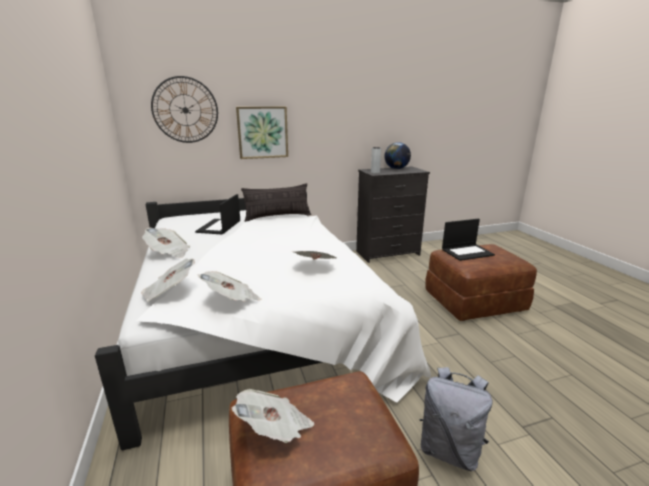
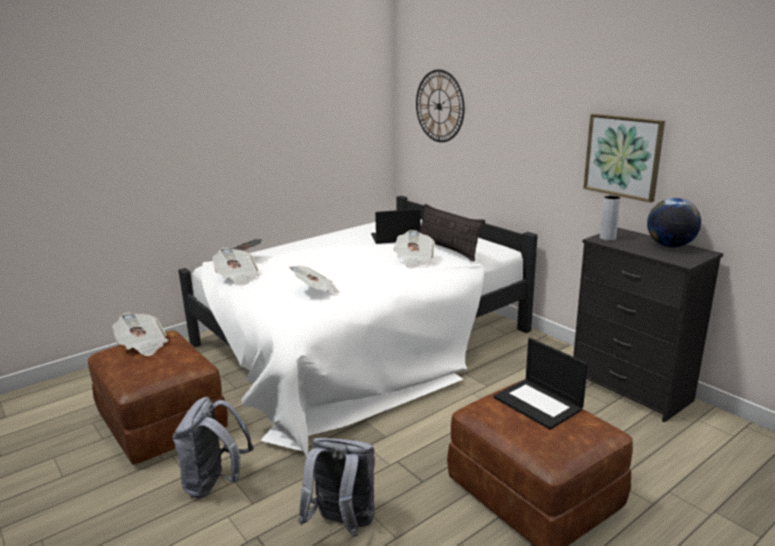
camera: 70 degrees right, 0 degrees up
newspaper [142,228,190,258] -> newspaper moved to [394,230,435,268]
picture [236,106,288,159] -> picture moved to [583,114,665,203]
none -> grey backpack [298,438,375,537]

